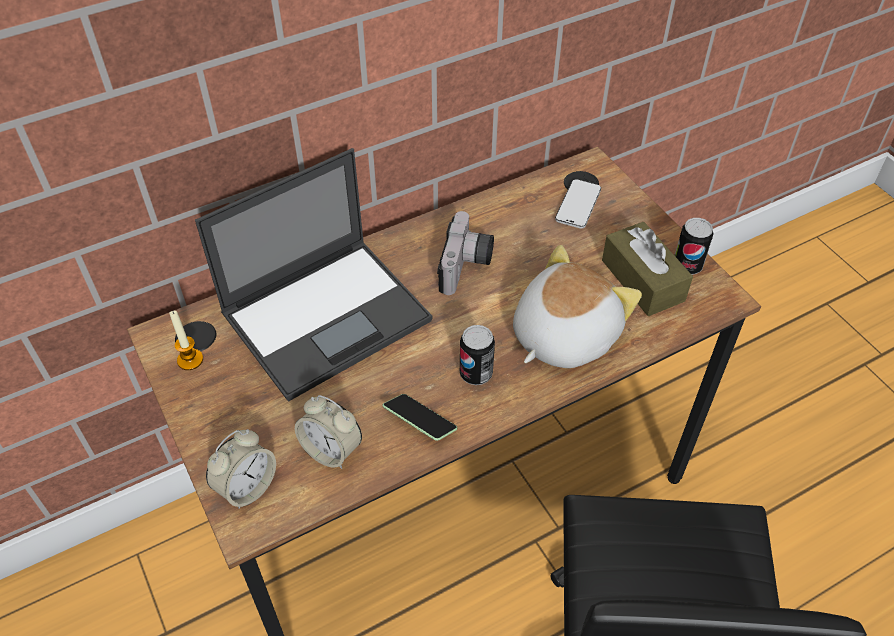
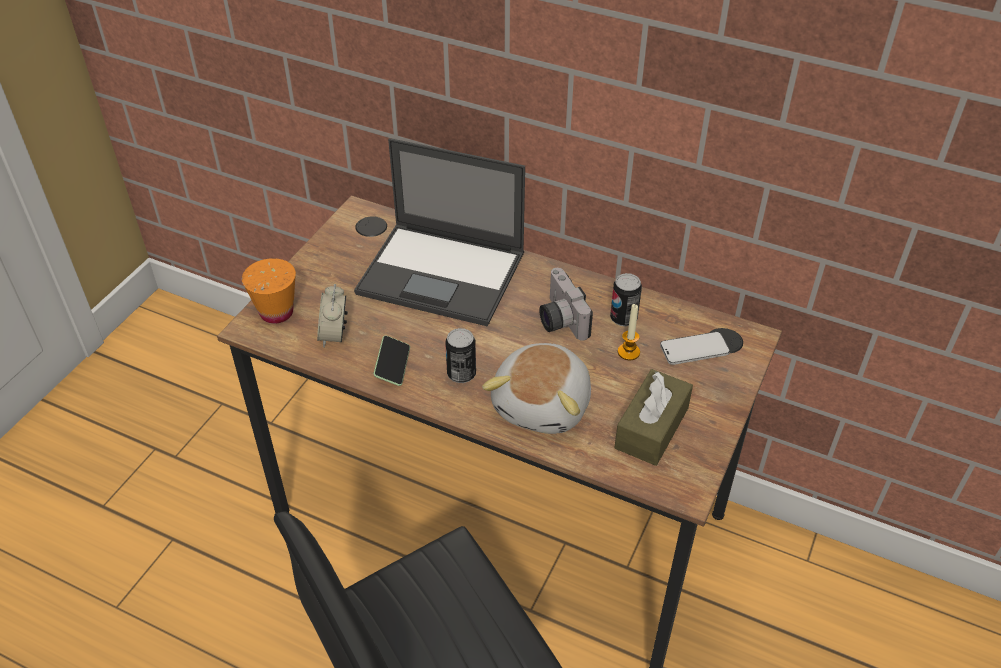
camera: 55 degrees right, 5 degrees down
candle [169,311,203,370] -> candle moved to [618,304,640,360]
alarm clock [206,429,276,509] -> orange cup [242,258,296,324]
camera [437,211,494,295] -> camera turned 90 degrees clockwise [539,268,593,341]
plush toy [513,245,642,368] -> plush toy turned 105 degrees clockwise [482,343,591,434]
can [675,218,714,275] -> can moved to [610,273,642,326]

